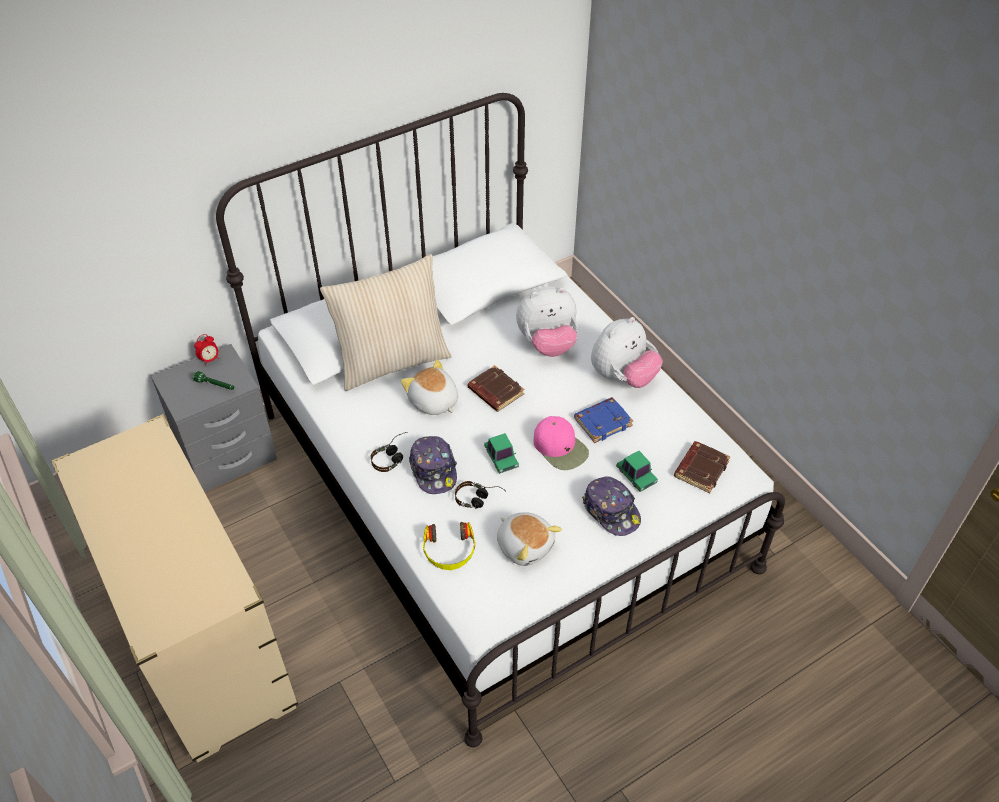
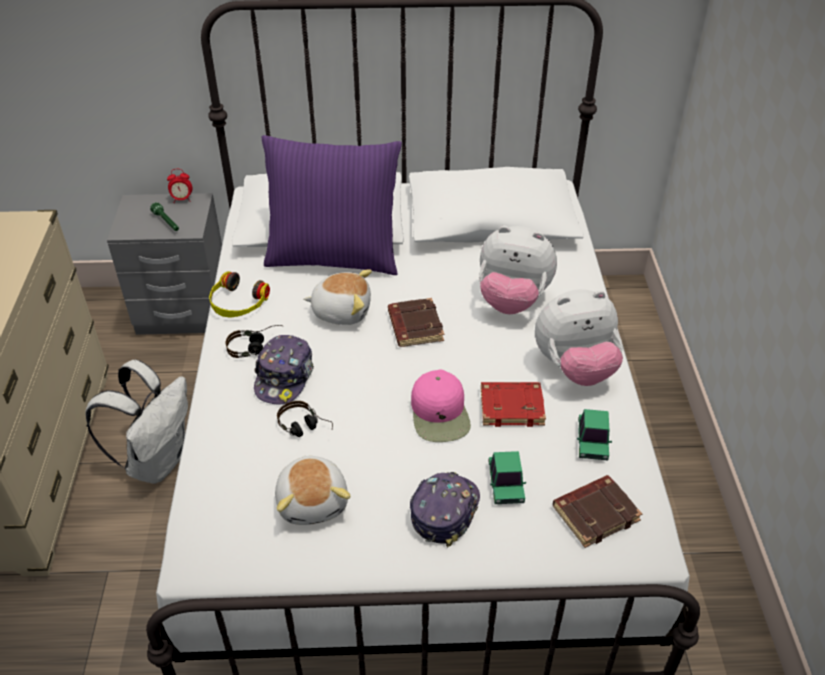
camera: 30 degrees right, 5 degrees down
beige pillow [320,254,452,391] -> purple pillow [262,135,402,275]
plush toy [401,359,458,415] -> plush toy turned 105 degrees clockwise [304,269,372,325]
headphones [423,522,475,570] -> headphones moved to [209,271,270,318]
toy car [484,433,519,474] -> toy car moved to [577,409,612,461]
blue book [574,397,633,443] -> red book [481,382,546,427]
cap [582,476,641,536] -> cap turned 150 degrees counterclockwise [410,472,480,547]
none -> white backpack [86,359,188,484]

